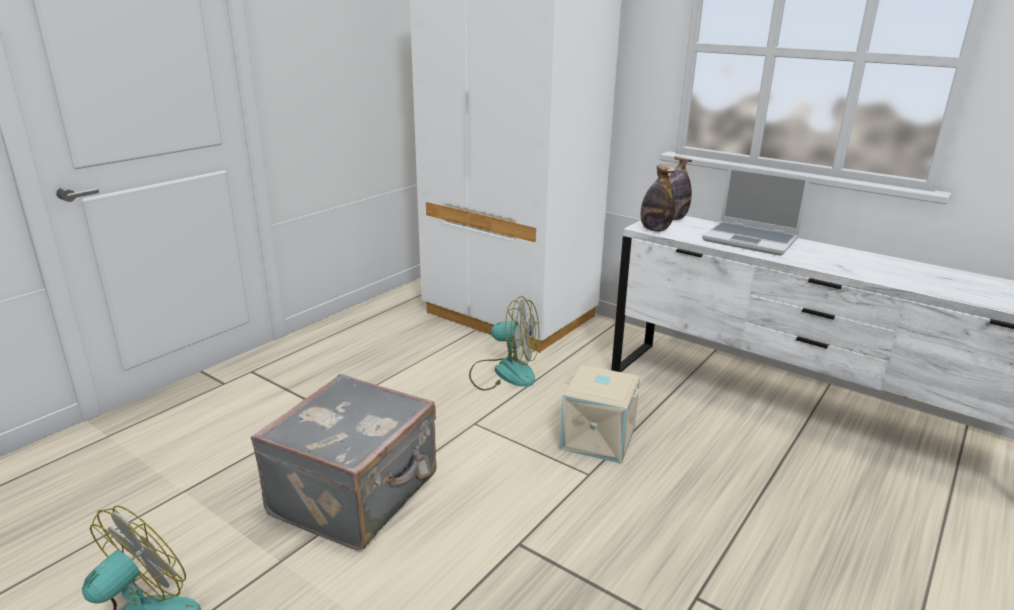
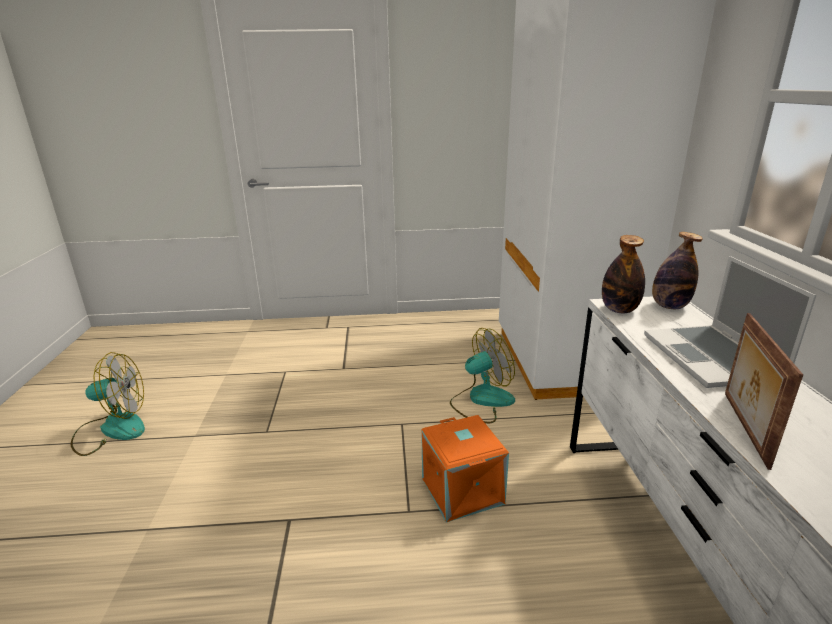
camera: 50 degrees right, 0 degrees up
grey suitcase [251,374,437,550] -> none
fan [469,296,539,391] -> fan turned 90 degrees counterclockwise [450,328,515,423]
beige storage box [559,365,640,464] -> orange storage box [421,415,509,522]
none -> picture frame [725,313,803,470]

